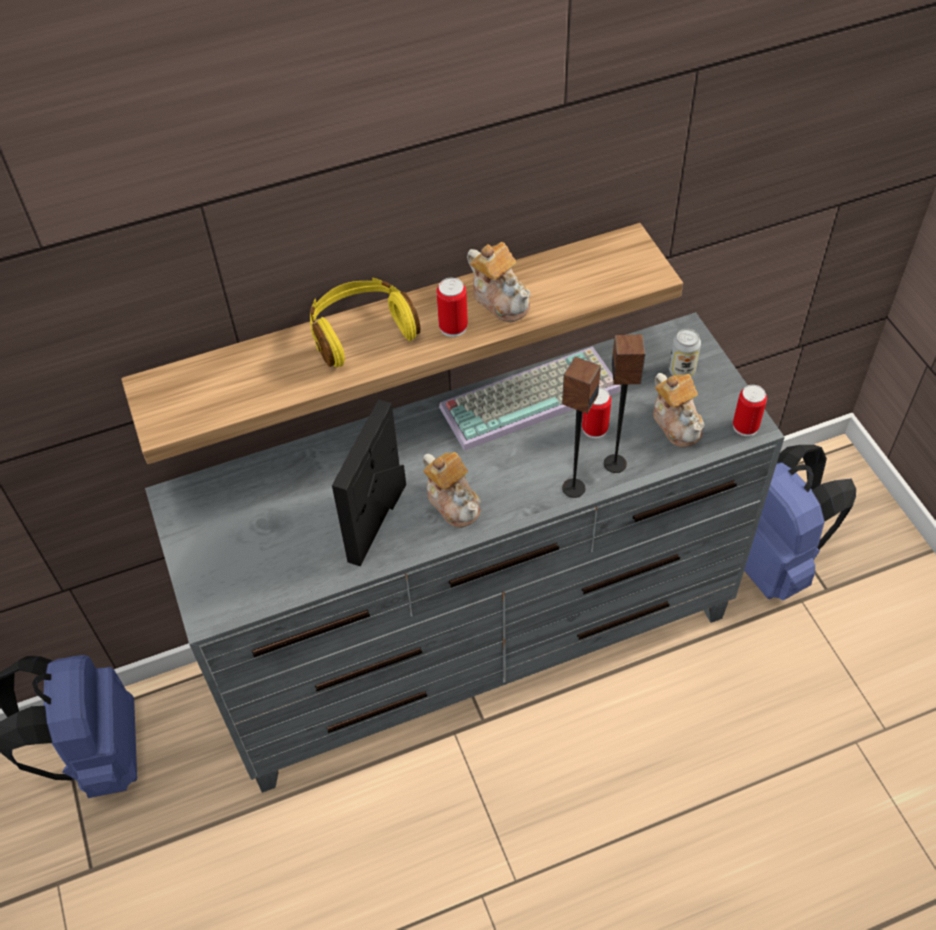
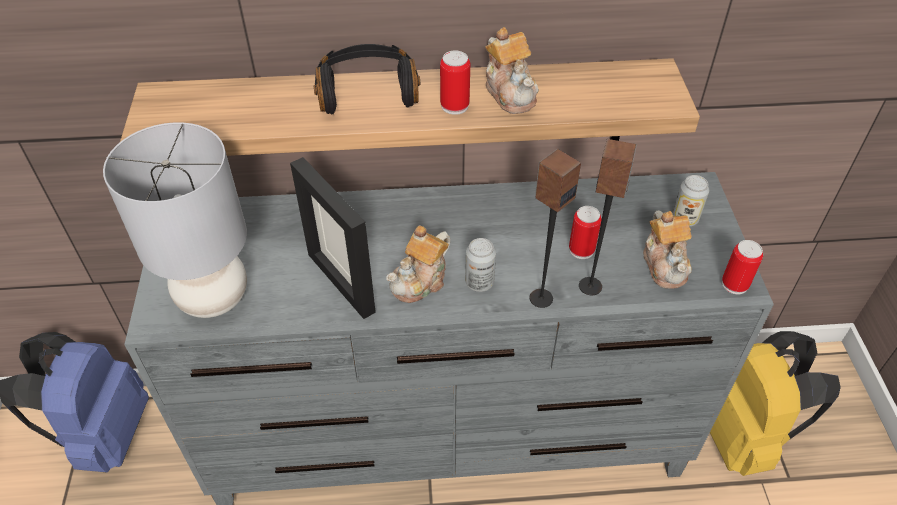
camera: 15 degrees right, 5 degrees down
yellow headphones [309,278,420,367] -> black headphones [314,44,420,114]
picture frame [332,399,406,566] -> picture frame turned 75 degrees counterclockwise [290,157,376,319]
teapot [423,452,481,528] -> teapot turned 60 degrees clockwise [386,226,450,303]
keyboard [439,346,621,451] -> none
blue backpack [744,445,856,600] -> yellow backpack [710,331,841,476]
none -> grey table lamp [103,122,247,318]
none -> can [465,238,496,292]

